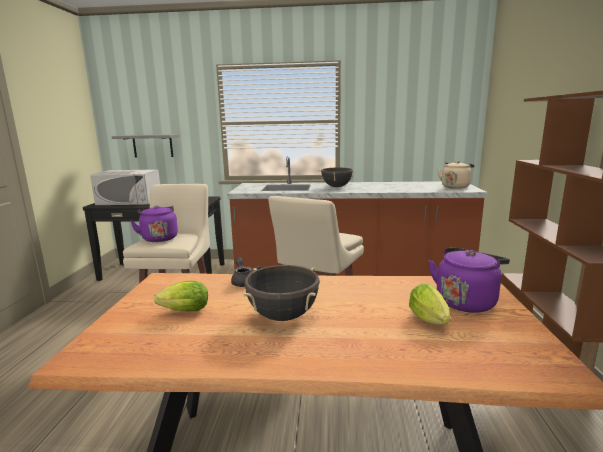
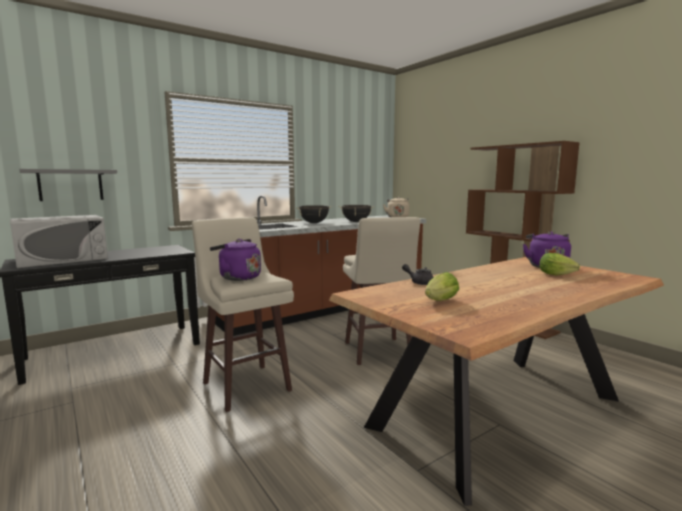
camera: 40 degrees left, 5 degrees down
black cooking pot [243,265,320,321] -> black cooking pot moved to [338,205,375,222]

